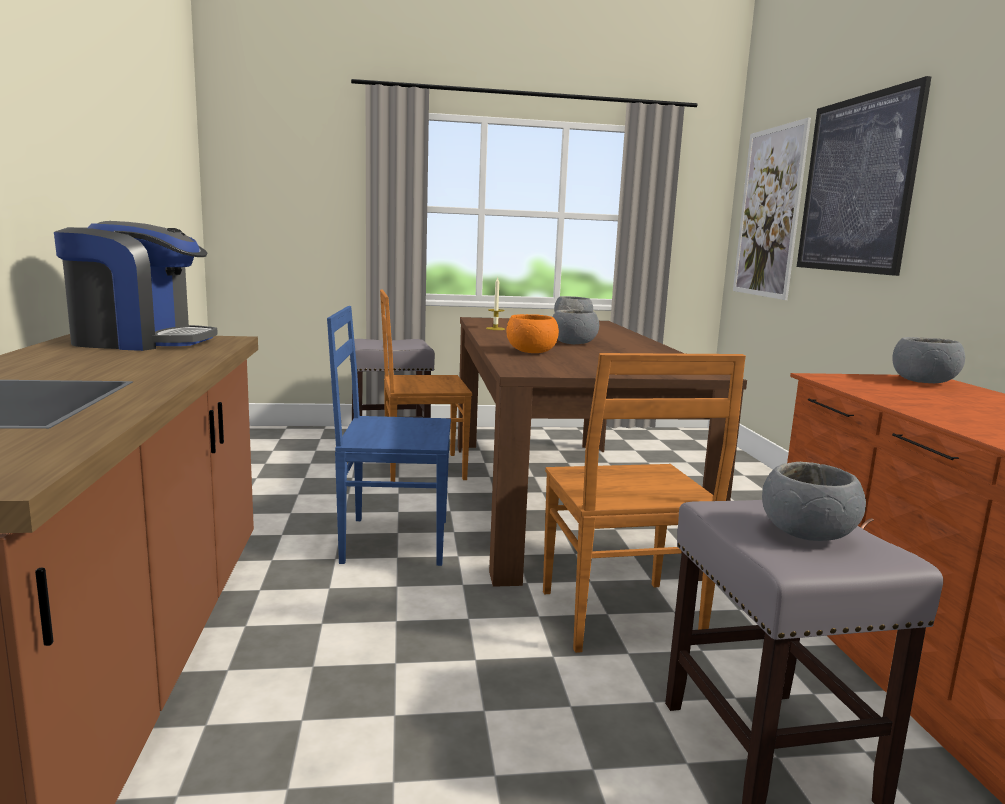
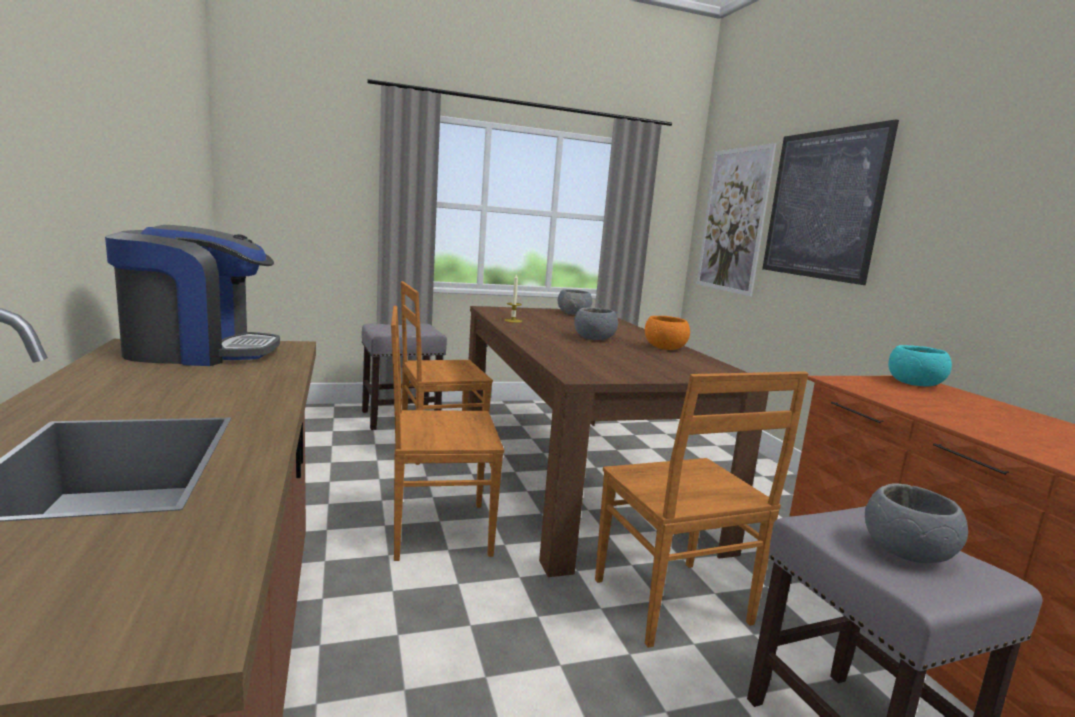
camera: 10 degrees left, 0 degrees up
blue chair [327,306,451,566] -> brown chair [391,306,504,561]
orange bowl [506,314,559,353] -> orange bowl moved to [645,316,690,350]
grey bowl [892,337,965,383] -> turquoise bowl [888,345,952,386]

